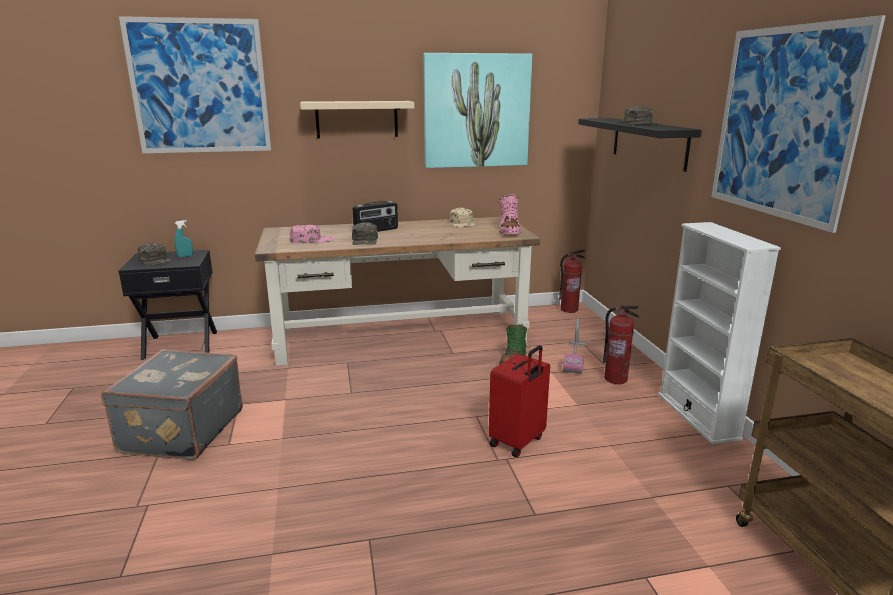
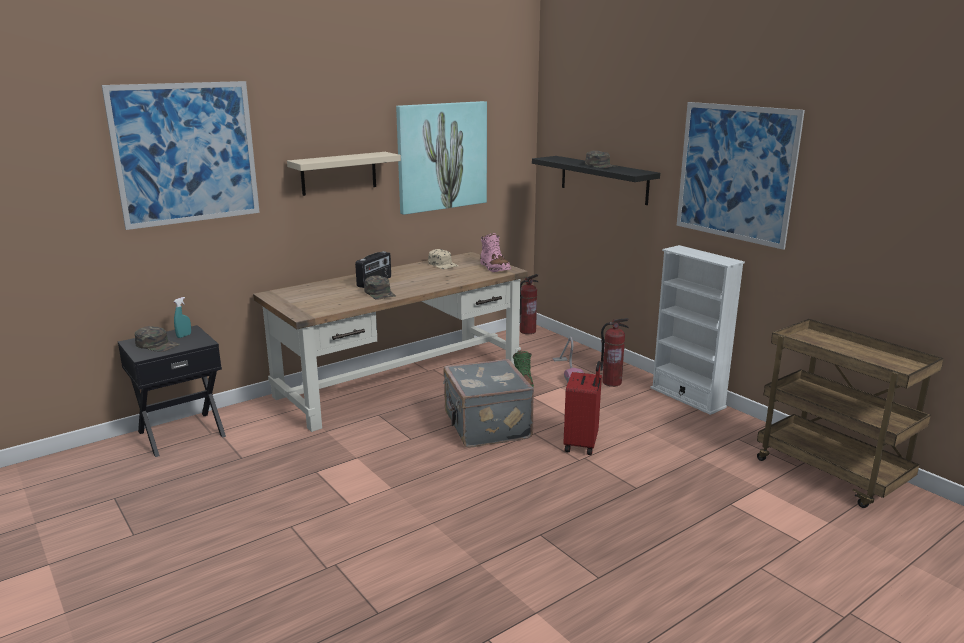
camera: 25 degrees left, 0 degrees up
grey suitcase [101,349,243,460] -> grey suitcase moved to [443,359,534,448]
pink cap [290,225,334,243] -> none

